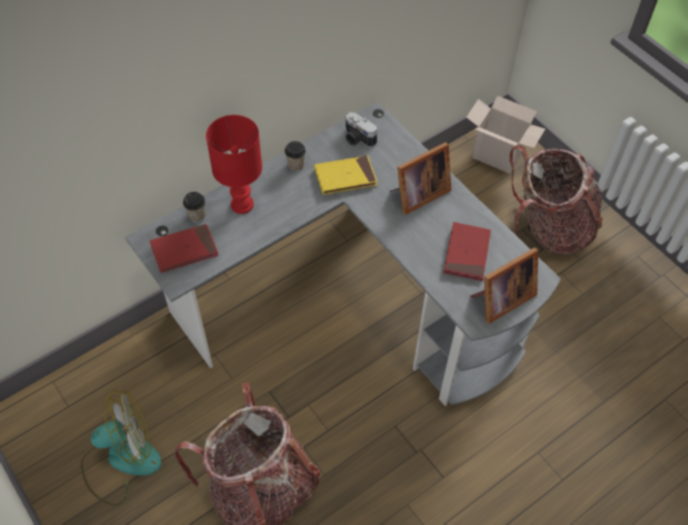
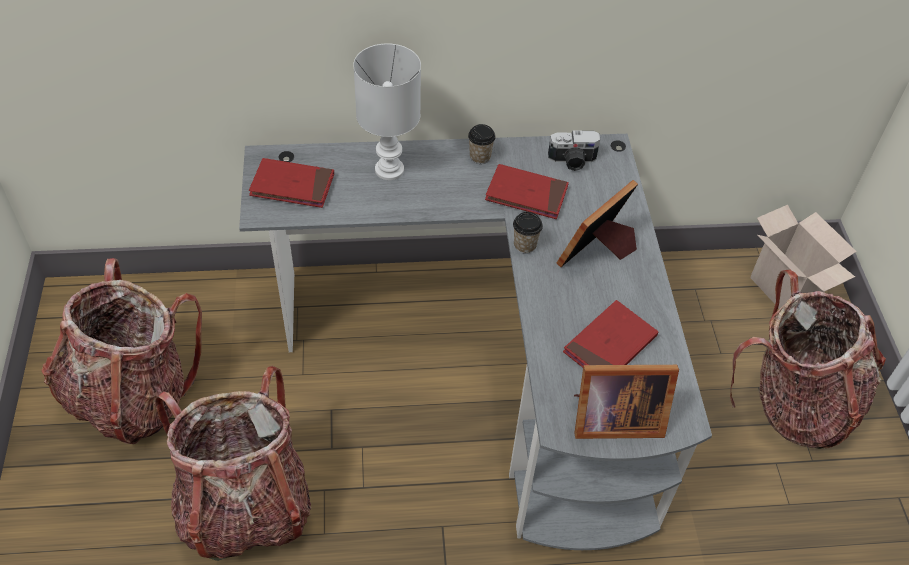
camera: 30 degrees right, 5 degrees down
fan [81,390,162,506] -> backpack [41,258,202,444]
cup [183,192,205,222] -> cup moved to [513,212,543,254]
red table lamp [206,115,262,214] -> white table lamp [353,43,421,180]
yellow book [314,156,377,195] -> red book [485,164,569,219]
camera [345,112,377,147] -> camera turned 75 degrees counterclockwise [548,130,600,171]
picture frame [390,142,452,215] -> picture frame turned 135 degrees clockwise [557,180,638,267]

